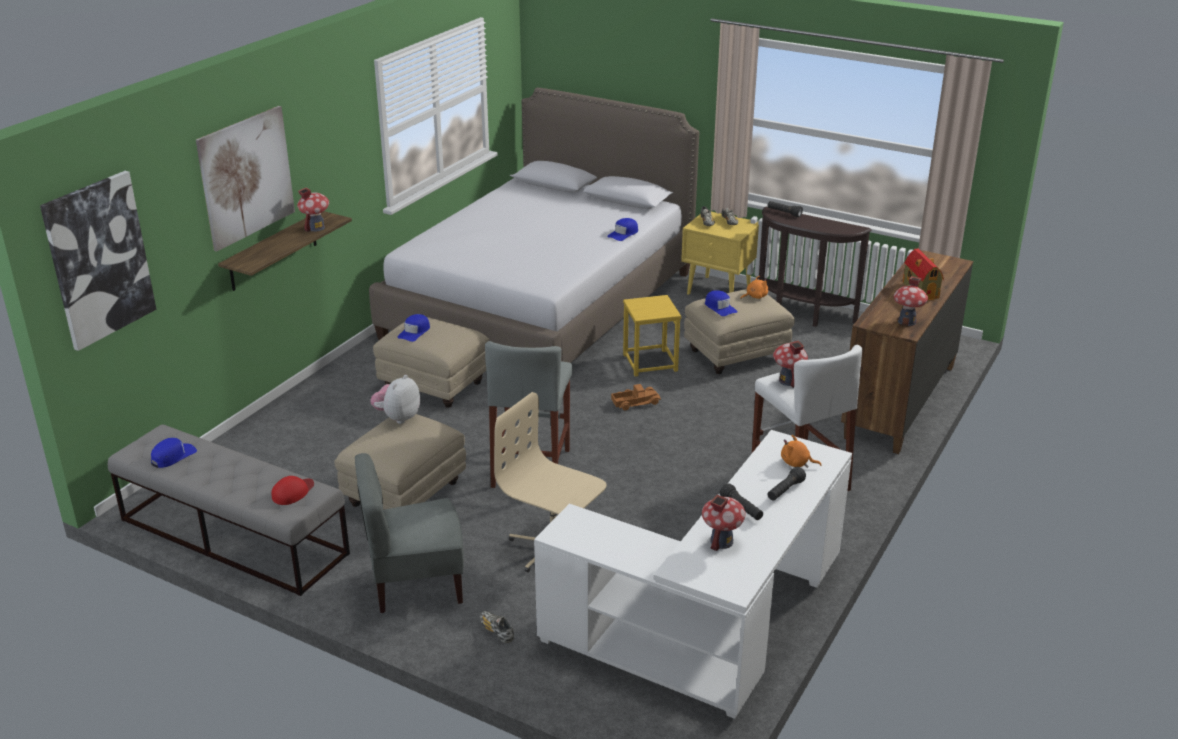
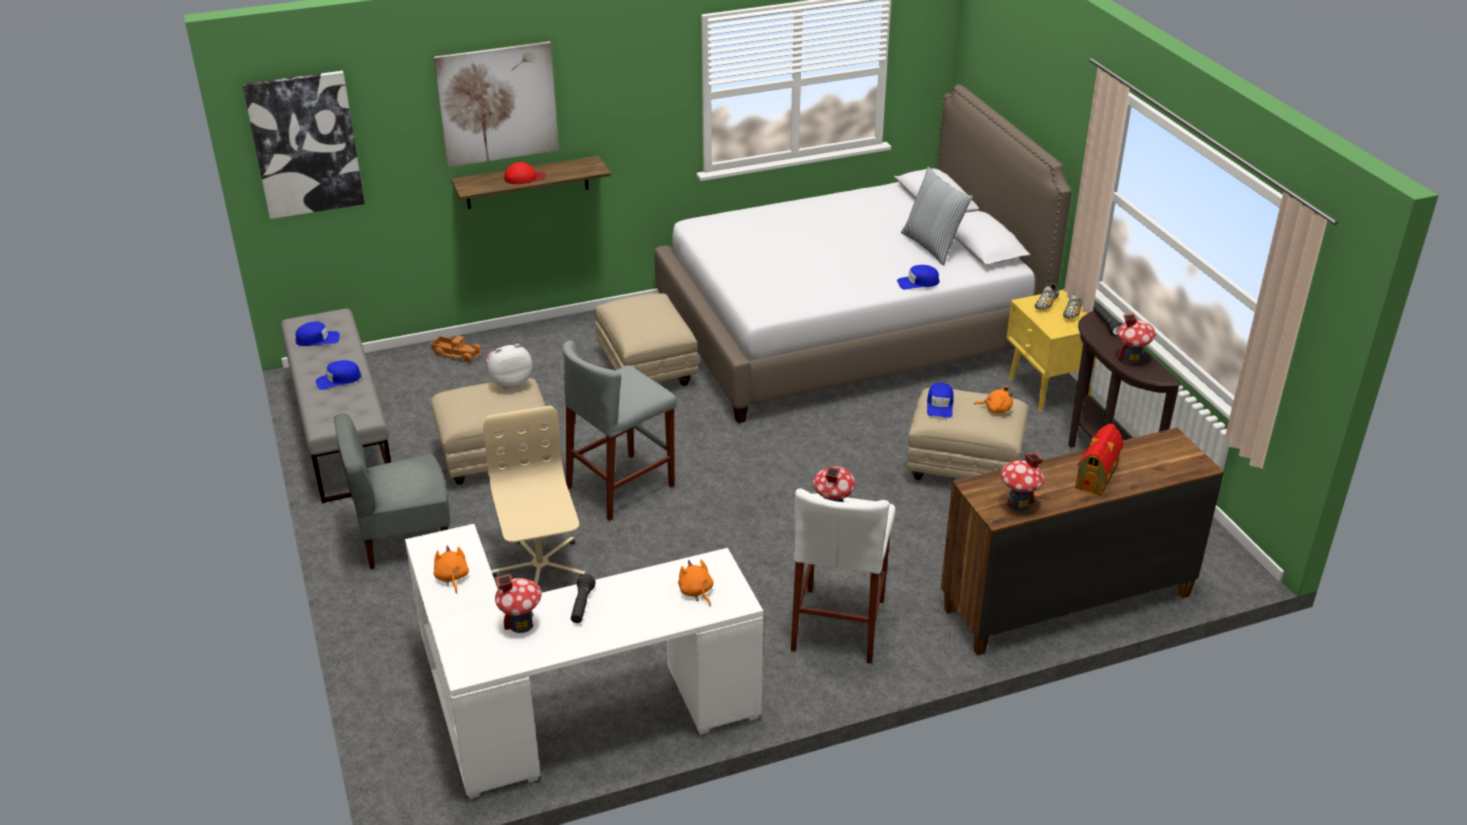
camera: 40 degrees right, 5 degrees up
red cap [271,476,314,505] -> red cap moved to [504,162,546,184]
toy house [297,188,329,232] -> toy house moved to [1117,313,1156,364]
grey chair [355,453,464,613] -> grey chair turned 45 degrees counterclockwise [334,413,450,569]
blue cap [397,314,430,342] -> blue cap moved to [316,360,361,390]
shoe [480,611,514,643] -> none
toy truck [611,384,661,411] -> toy truck moved to [431,336,482,362]
yellow stool [623,295,681,377] -> none
black flashlight [768,467,806,501] -> none
none -> orange plush toy [434,546,469,593]
none -> pillow [901,167,973,266]

